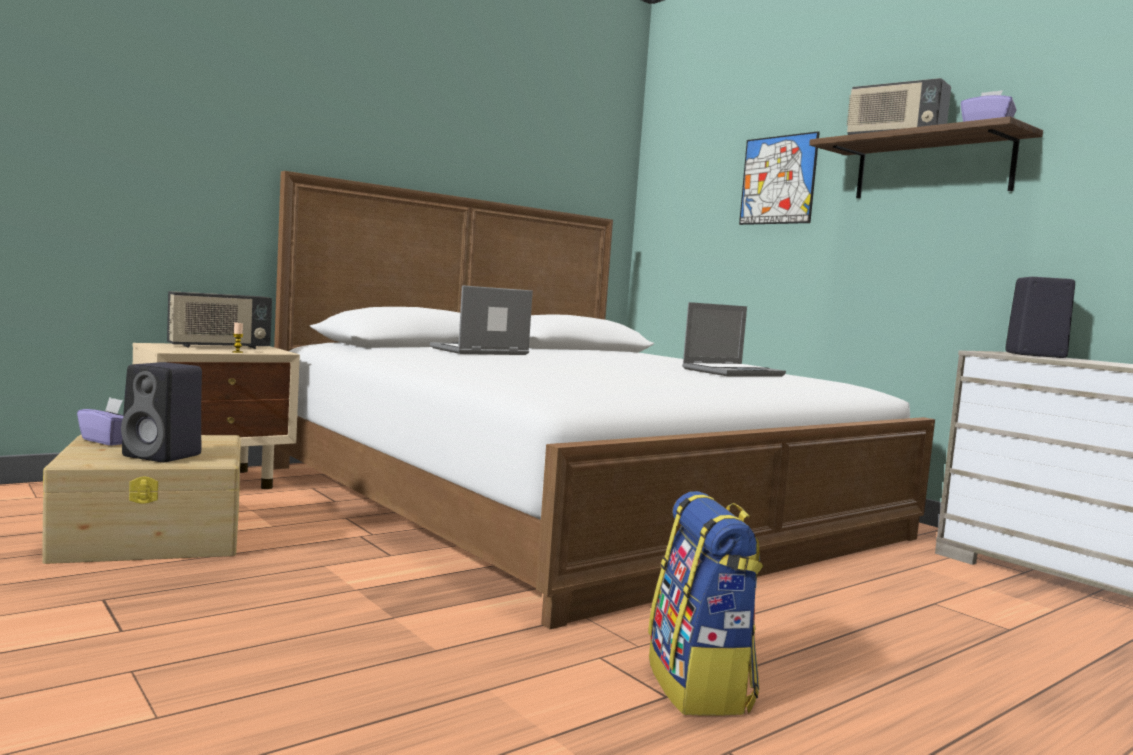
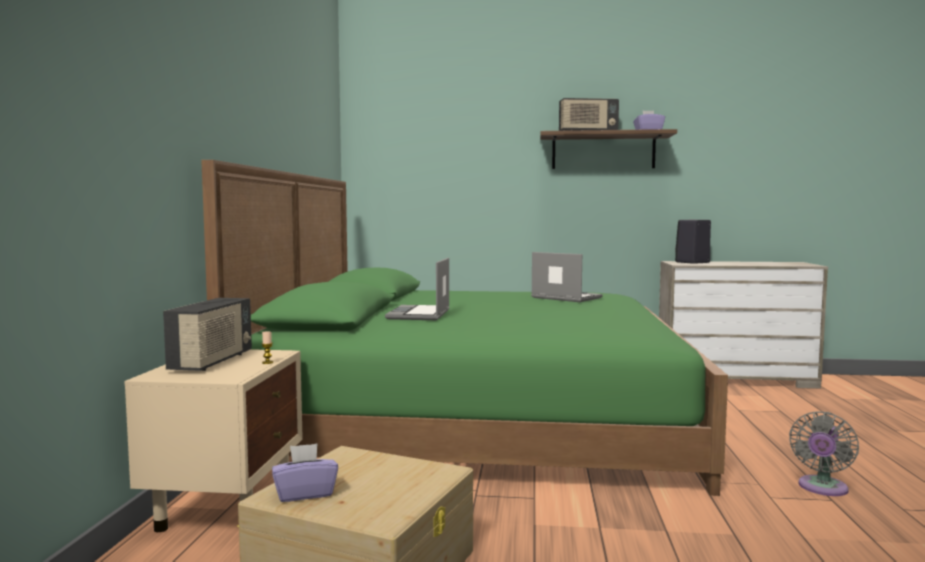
camera: 45 degrees left, 0 degrees up
black speaker [121,362,202,463] -> none
white bed [273,171,935,629] -> green bed [201,160,728,496]
backpack [648,491,763,715] -> grey fan [789,411,859,496]
laptop [682,302,786,377] -> laptop turned 60 degrees counterclockwise [531,252,603,302]
picture [739,131,820,225] -> none

